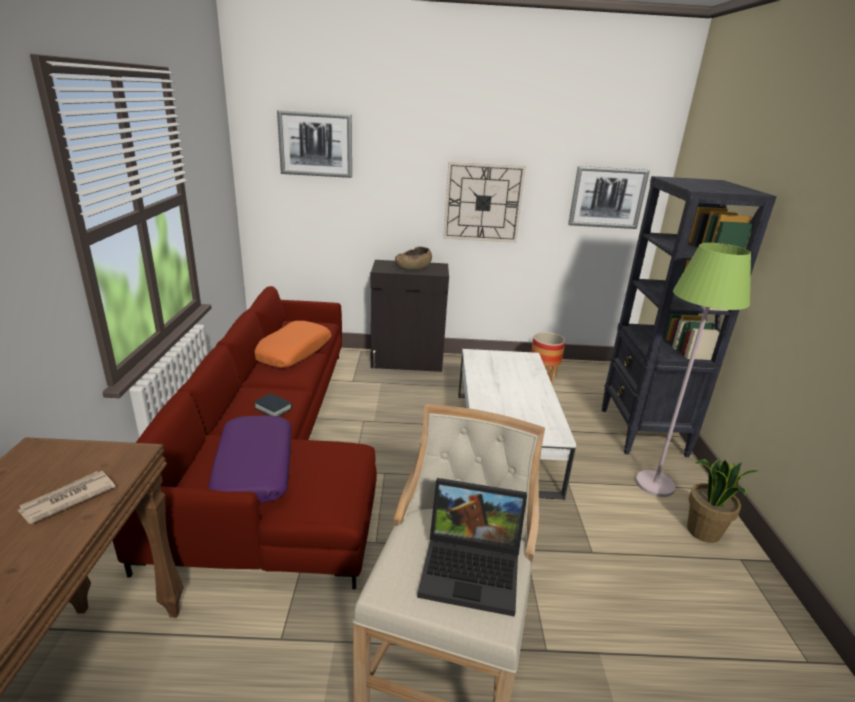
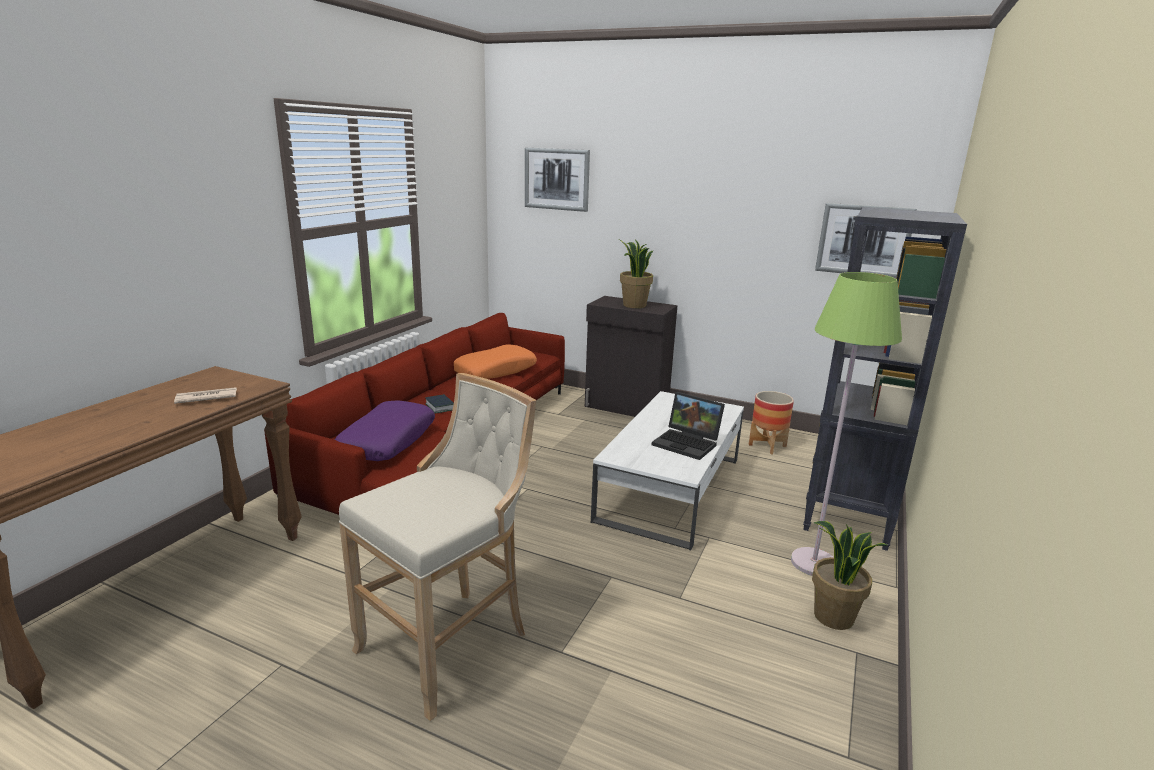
camera: 25 degrees right, 5 degrees down
brown bowl [395,246,432,271] -> potted plant [619,239,654,308]
laptop [417,478,527,617] -> laptop moved to [652,392,725,460]
wall clock [443,162,526,243] -> none

